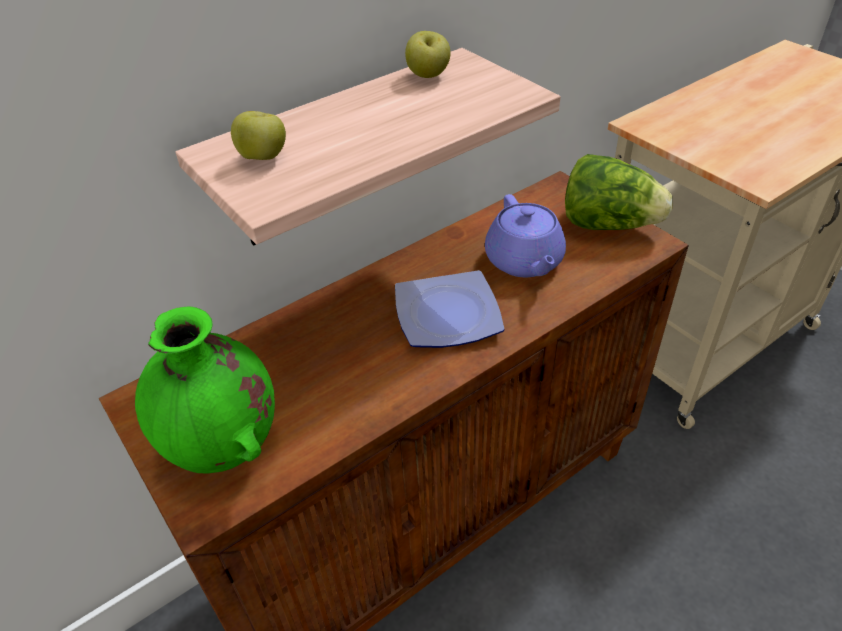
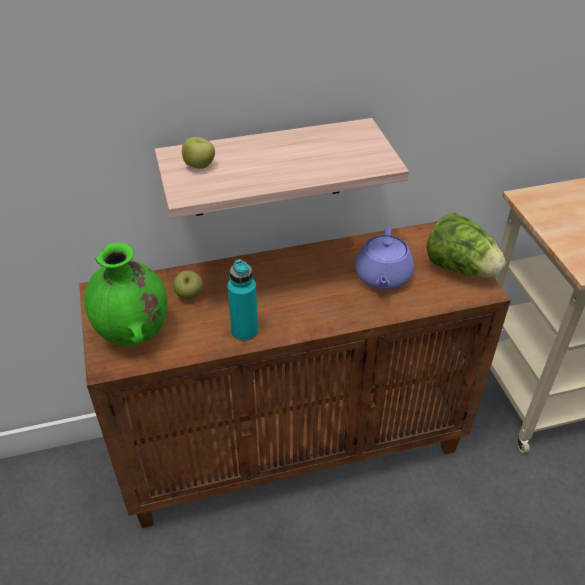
camera: 20 degrees right, 0 degrees up
plate [395,270,504,348] -> none
apple [405,31,450,78] -> apple moved to [173,270,203,300]
none -> turquoise bottle [227,259,258,341]

